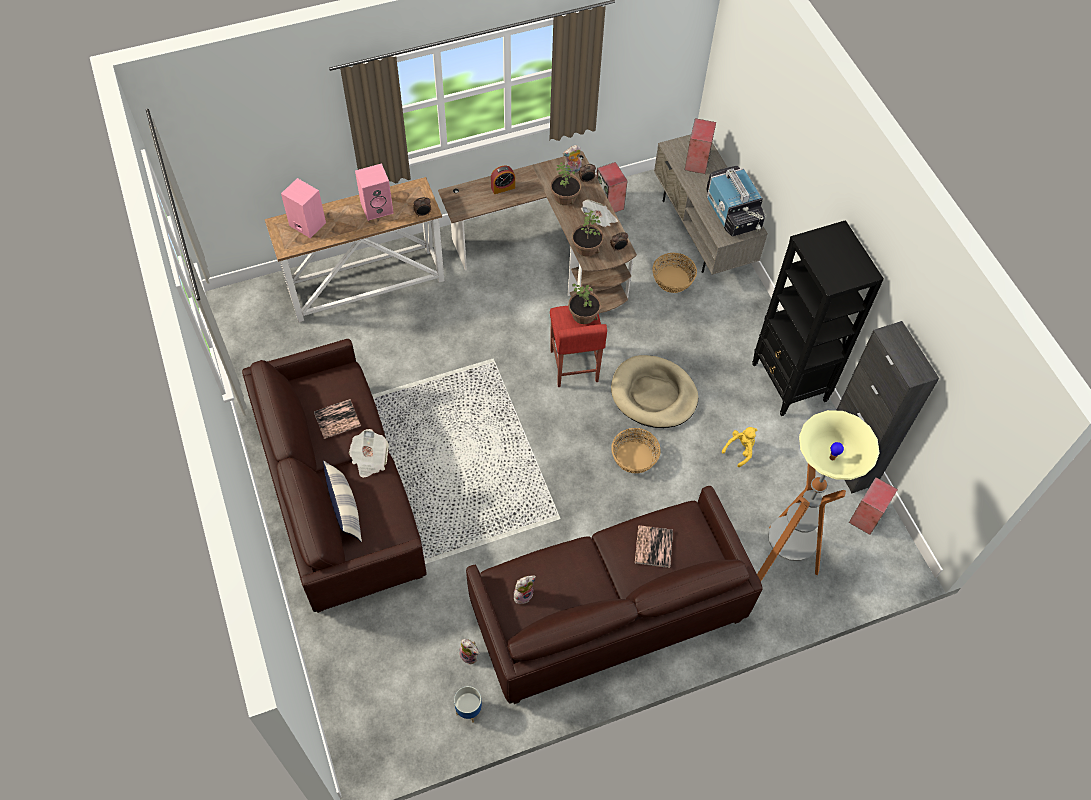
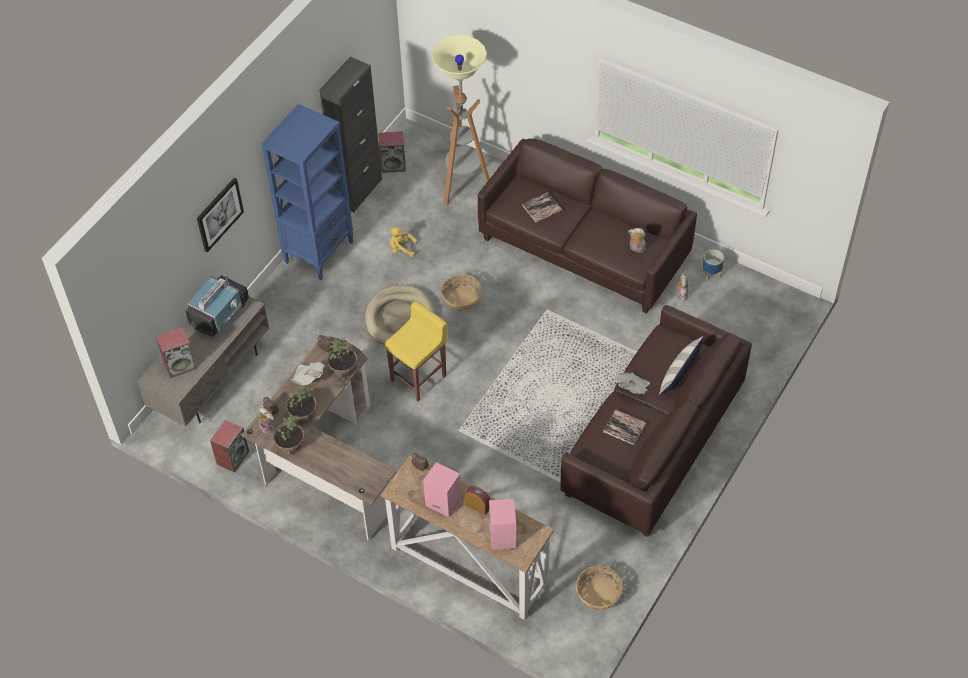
camera: 125 degrees left, 5 degrees down
alarm clock [491,166,515,194] -> alarm clock moved to [465,486,490,515]
red stool [550,306,607,387] -> yellow stool [385,301,447,401]
potted plant [568,283,601,324] -> potted plant moved to [273,415,305,455]
basket [652,253,697,293] -> basket moved to [576,566,623,610]
black bookcase [752,220,884,416] -> blue bookcase [262,104,353,280]
none -> picture [197,178,244,252]

